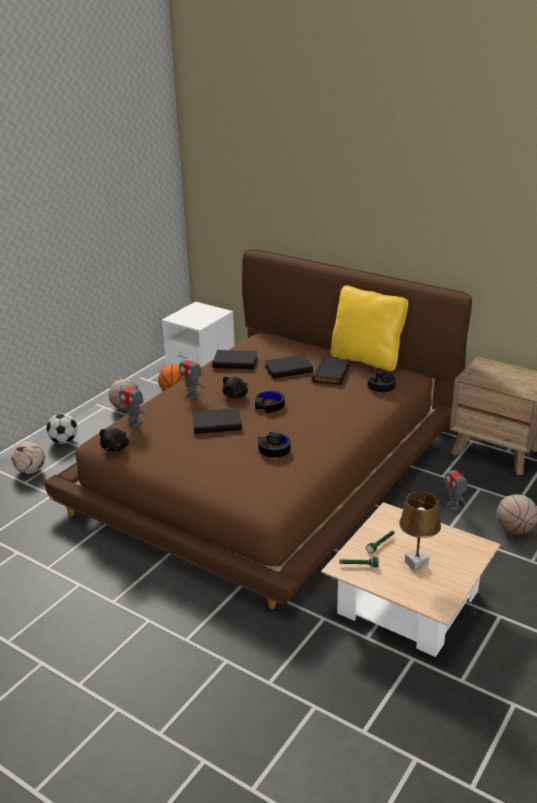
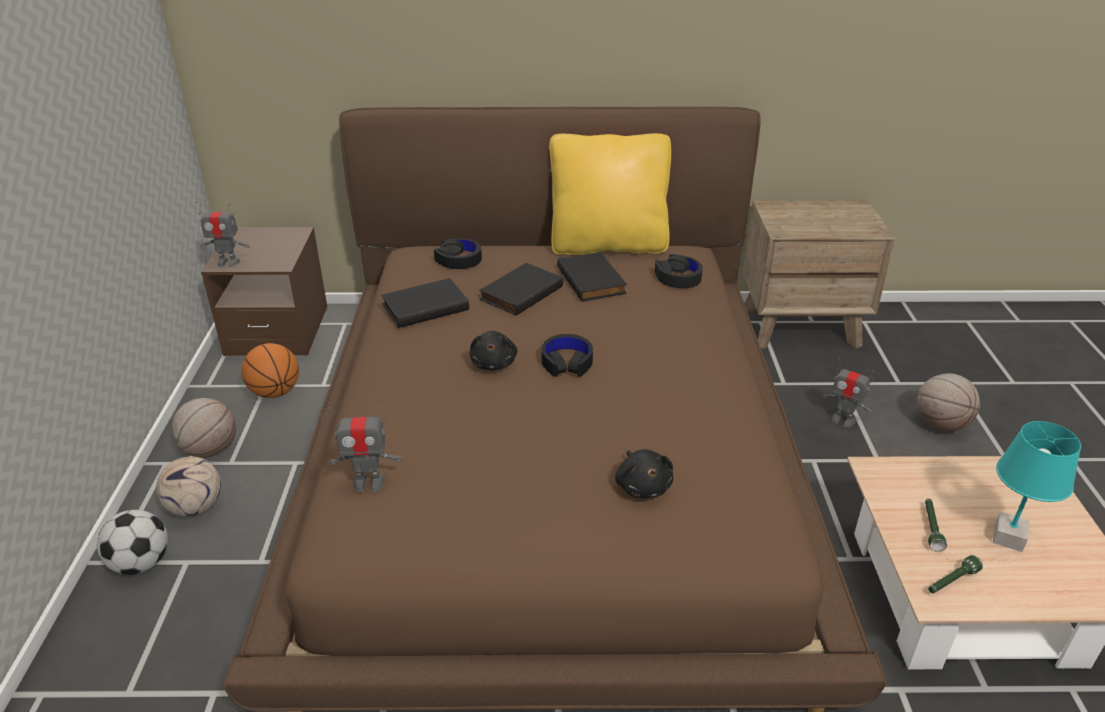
camera: 35 degrees left, 5 degrees up
football [11,442,45,474] -> football moved to [156,456,221,516]
black plush toy [100,428,129,451] -> black plush toy moved to [615,449,673,498]
white nightstand [162,301,235,367] -> brown nightstand [201,227,327,356]
toy robot [179,352,205,398] -> toy robot moved to [196,201,250,267]
black book [192,408,242,434] -> none
black headphones [258,432,291,458] -> black headphones moved to [434,238,482,269]
brown table lamp [399,491,441,571] -> turquoise table lamp [993,421,1081,552]

